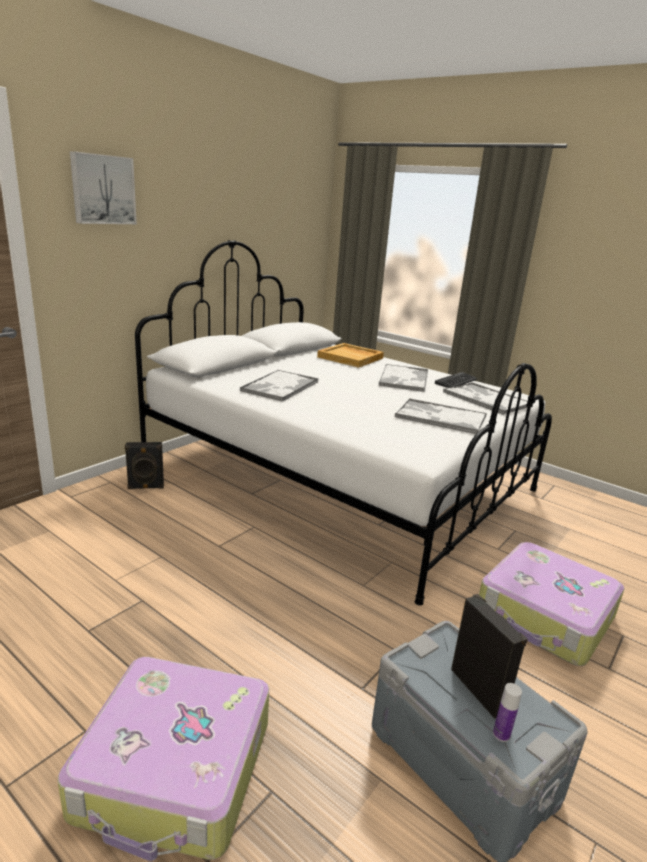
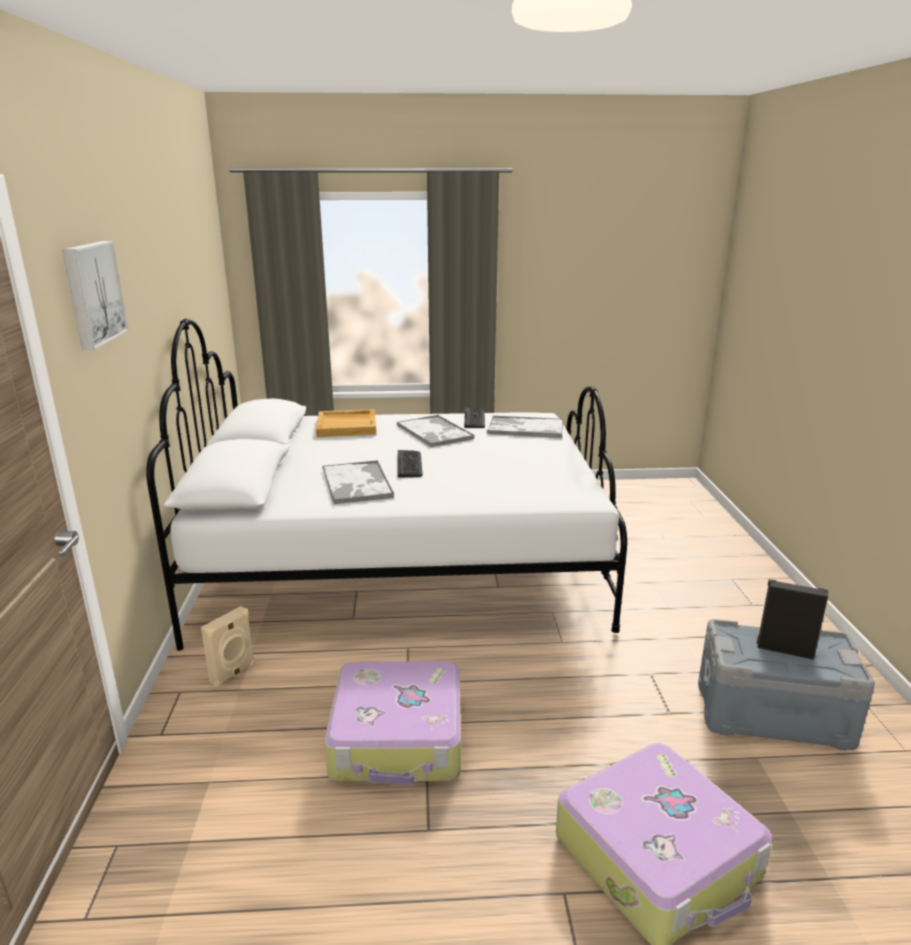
camera: 40 degrees left, 0 degrees up
black speaker [125,442,164,489] -> beige speaker [201,606,255,687]
tray [395,398,487,434] -> none
suitcase [479,542,624,666] -> suitcase moved to [324,661,461,785]
bottle [493,683,522,742] -> none
none -> keyboard [398,450,423,478]

